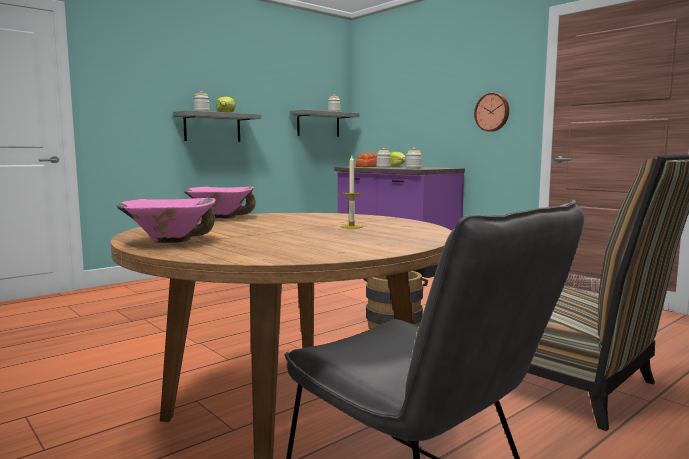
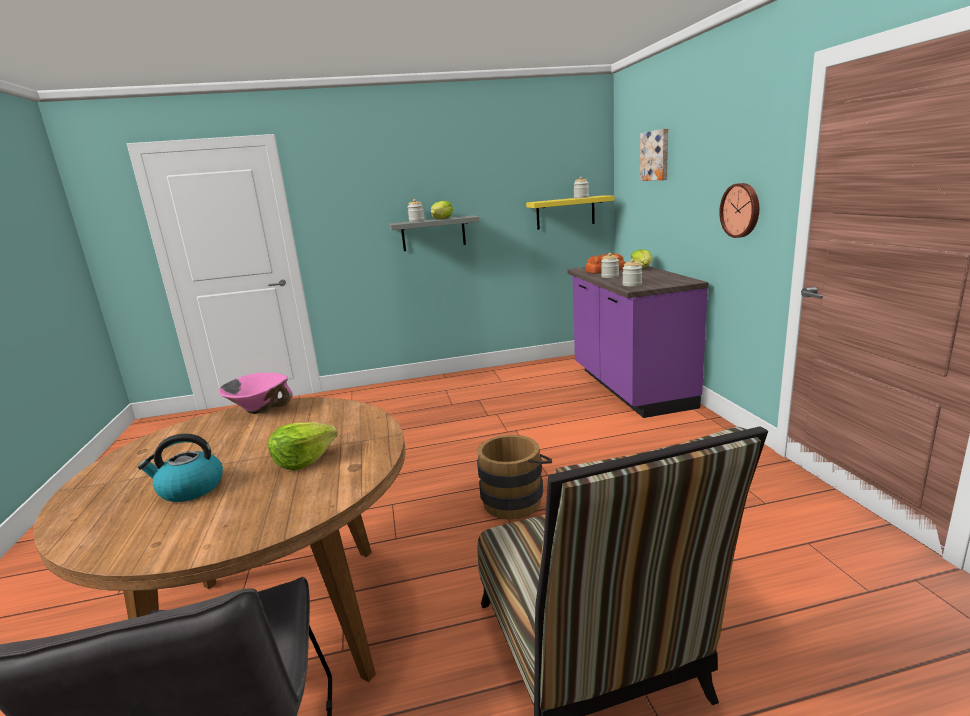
camera: 30 degrees right, 10 degrees up
pink bowl [117,198,216,243] -> none
grey shelf [290,109,360,137] -> yellow shelf [526,195,615,230]
candle [341,156,363,229] -> lettuce [268,422,337,471]
none -> kettle [138,434,223,502]
none -> picture [640,128,668,181]

